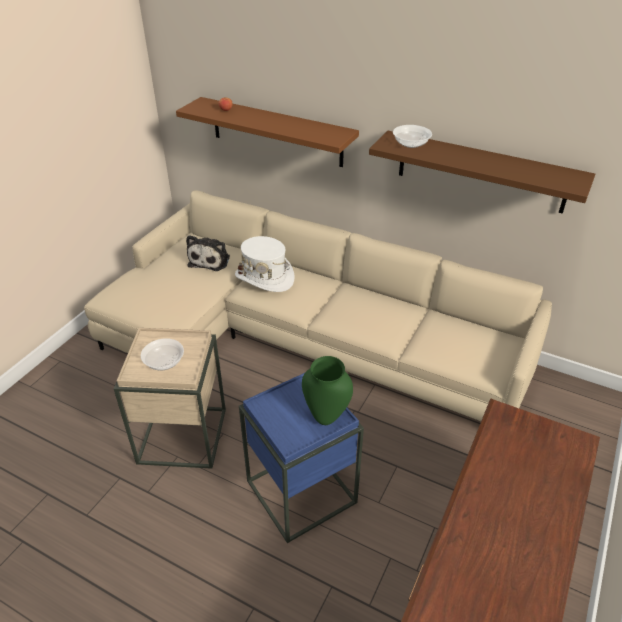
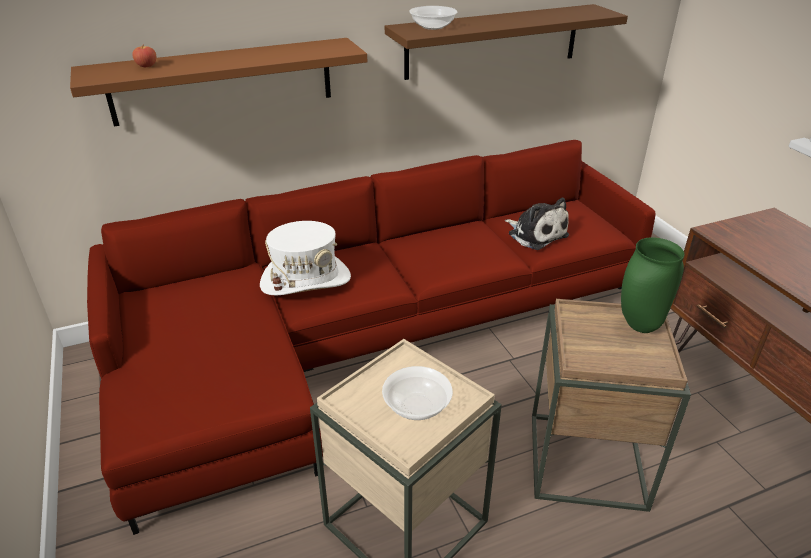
camera: 50 degrees left, 5 degrees down
beige sofa [84,190,552,421] -> red sofa [87,140,656,535]
plush toy [186,235,230,271] -> plush toy moved to [505,198,569,250]
blue side table [239,373,364,543] -> brown side table [532,299,691,512]

